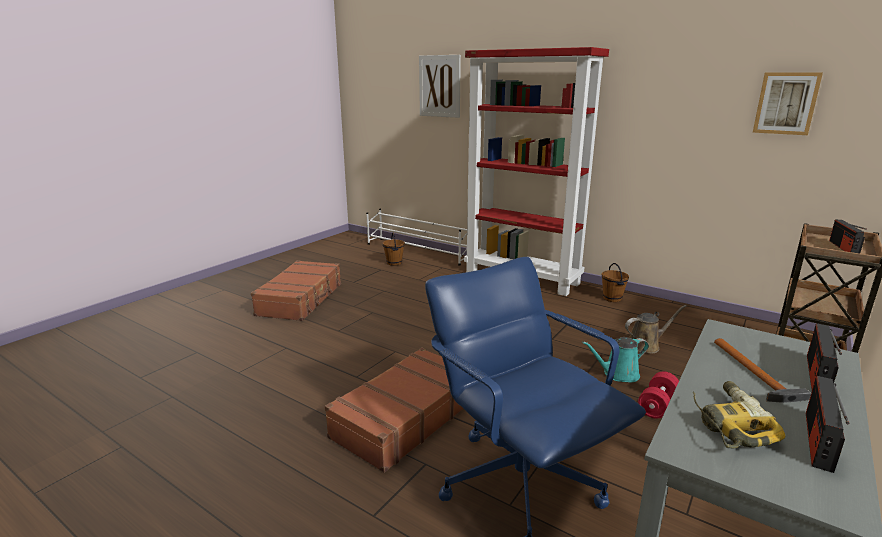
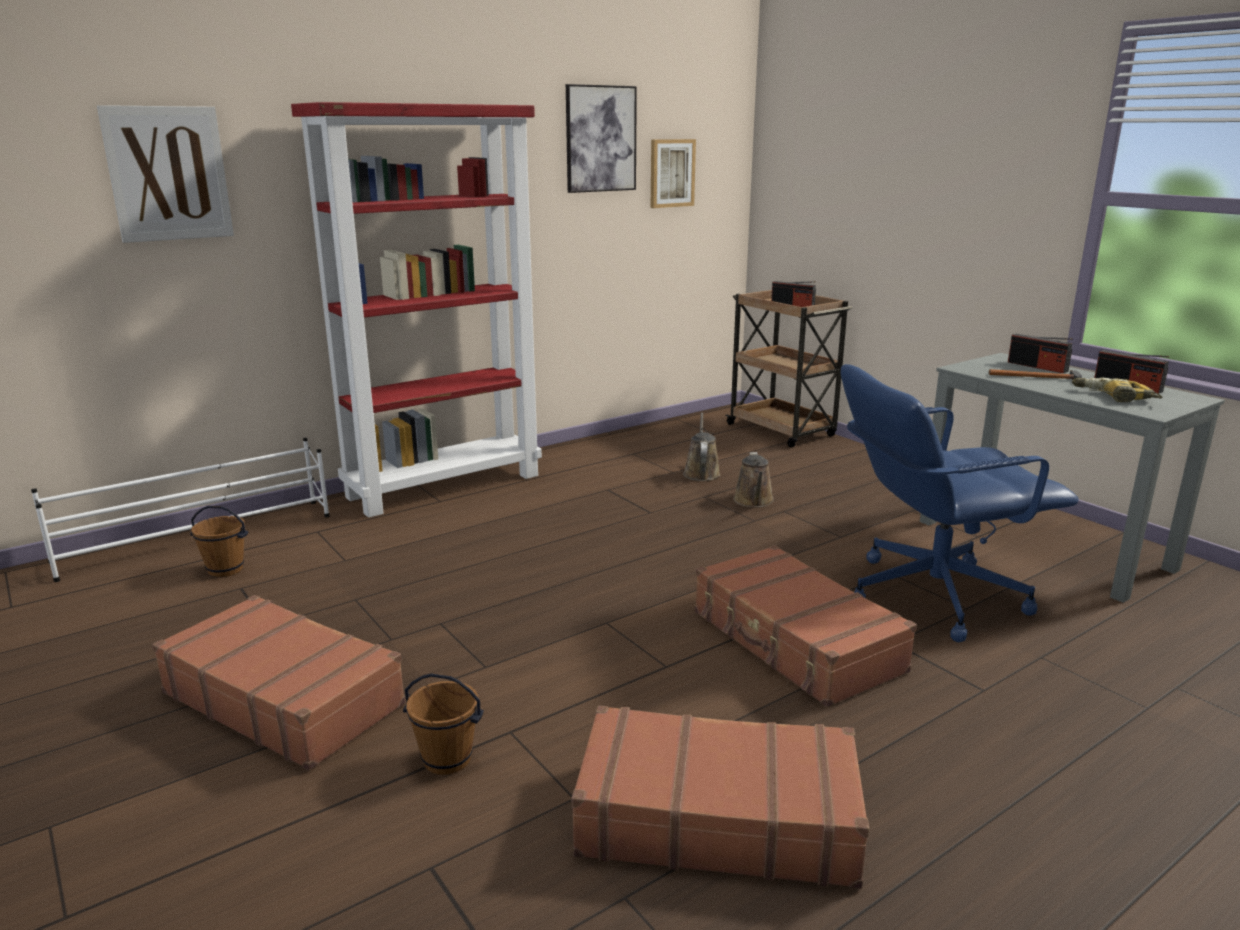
camera: 70 degrees left, 0 degrees up
turquoise watering can [582,337,649,383] -> brown watering can [733,452,774,508]
brown bucket [602,263,629,302] -> brown bucket moved to [403,673,484,775]
red dumbbell [638,371,679,419] -> none
none -> picture [566,84,637,193]
none -> brown suitcase [572,706,869,889]

